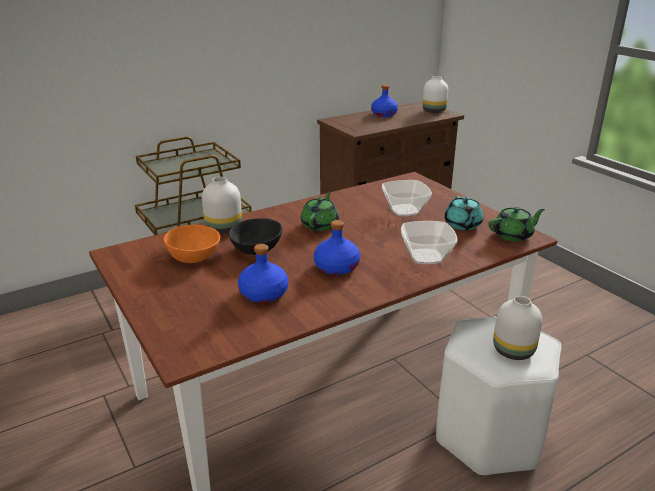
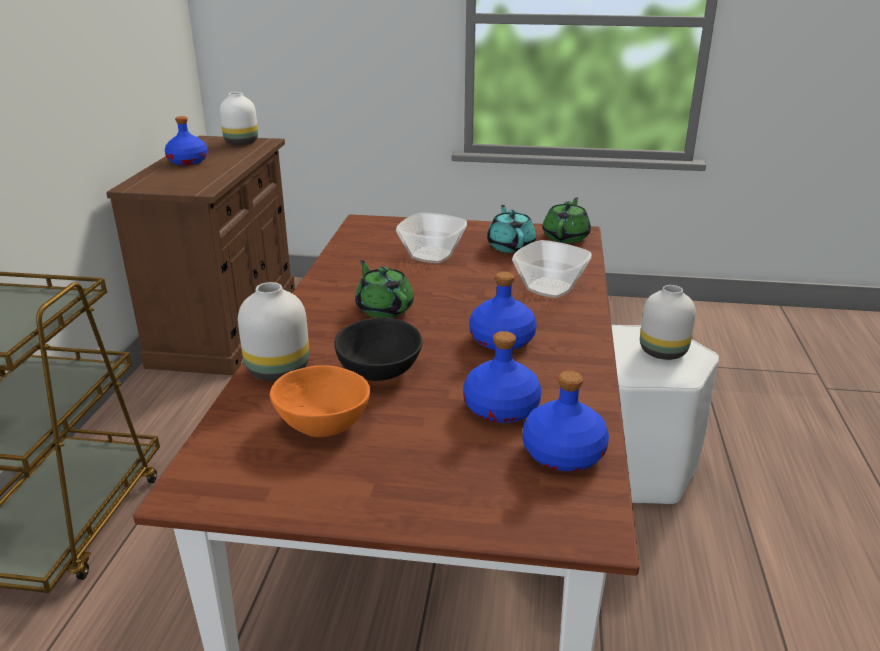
camera: 50 degrees left, 0 degrees up
turquoise teapot [444,196,483,230] -> turquoise teapot turned 135 degrees counterclockwise [487,205,536,253]
none -> blue bottle [523,371,609,471]

